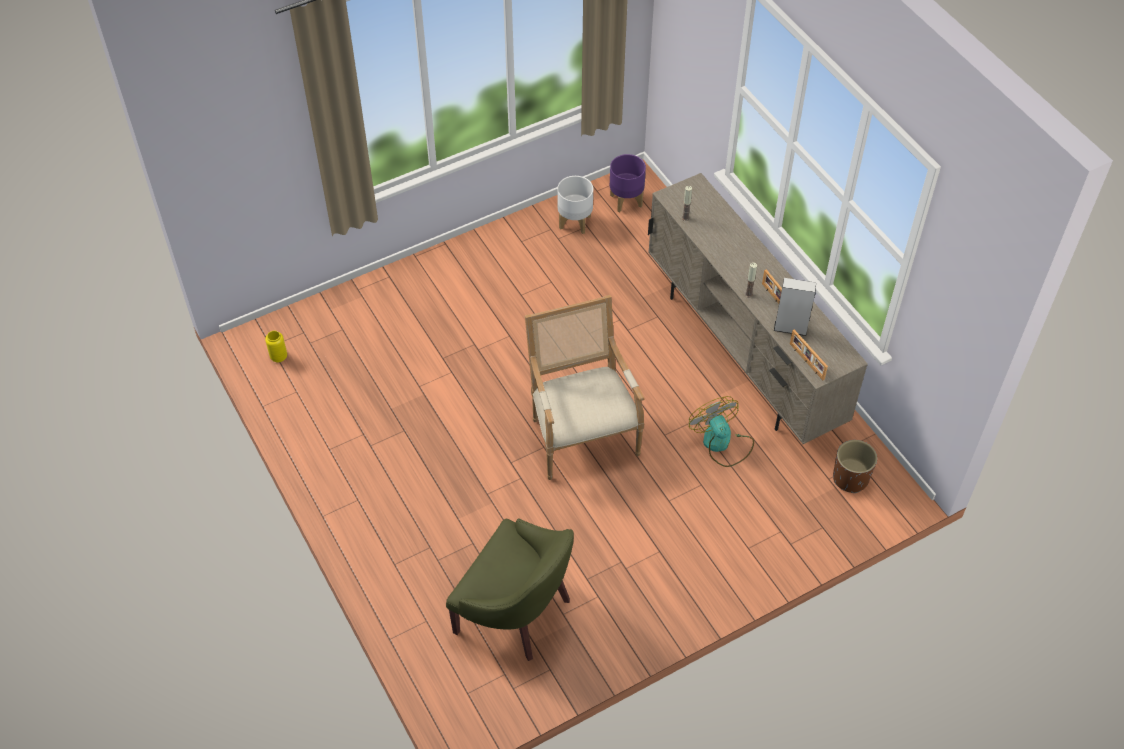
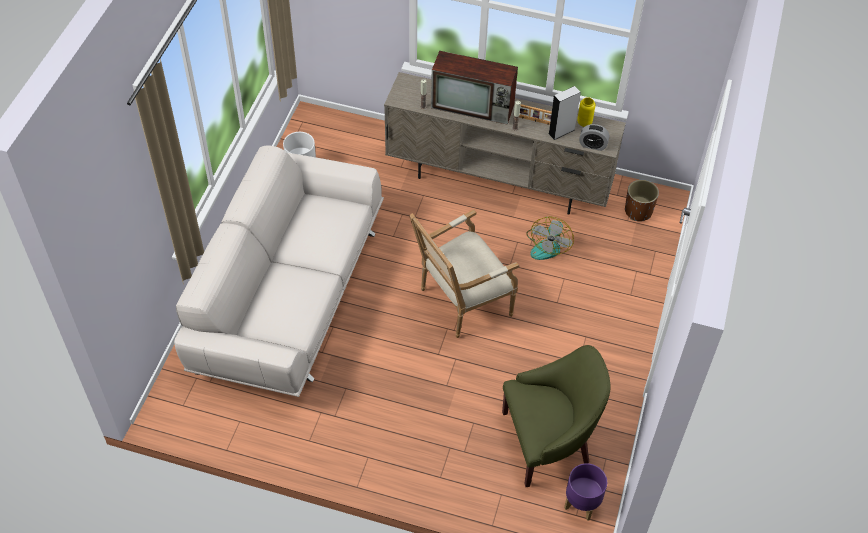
camera: 45 degrees left, 0 degrees up
yellow vase [265,331,287,362] -> yellow vase moved to [577,97,595,127]
armchair [525,295,644,480] -> armchair turned 60 degrees counterclockwise [409,209,519,338]
purple planter [610,154,646,212] -> purple planter moved to [564,463,607,521]
fan [689,396,754,467] -> fan turned 90 degrees counterclockwise [526,217,574,260]
picture frame [790,330,828,380] -> alarm clock [579,124,609,151]
none -> white sofa [174,146,384,397]
none -> television [431,51,518,125]

